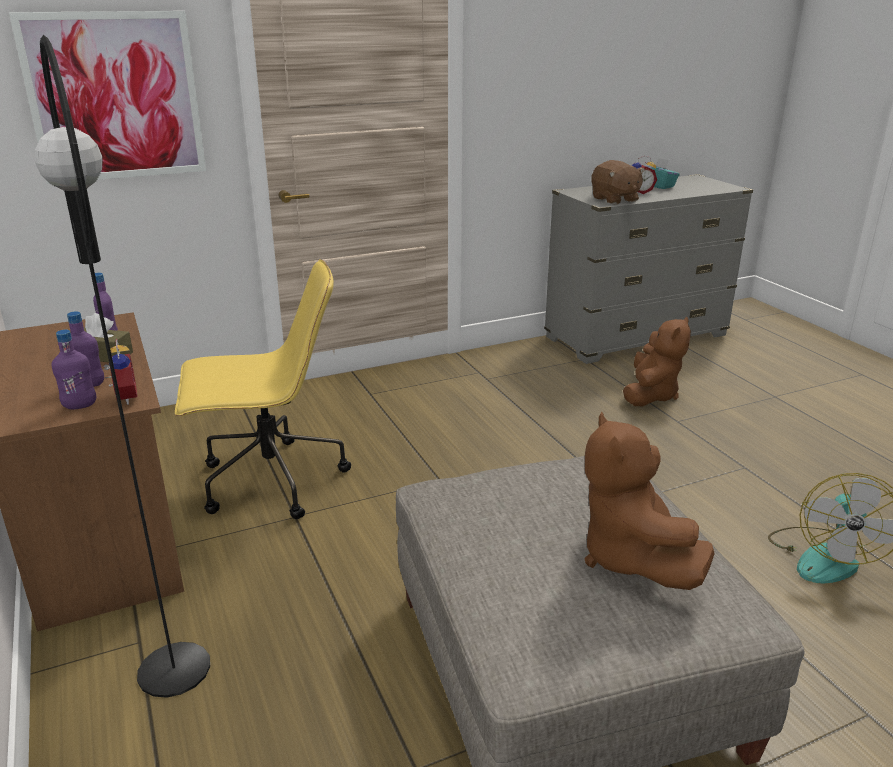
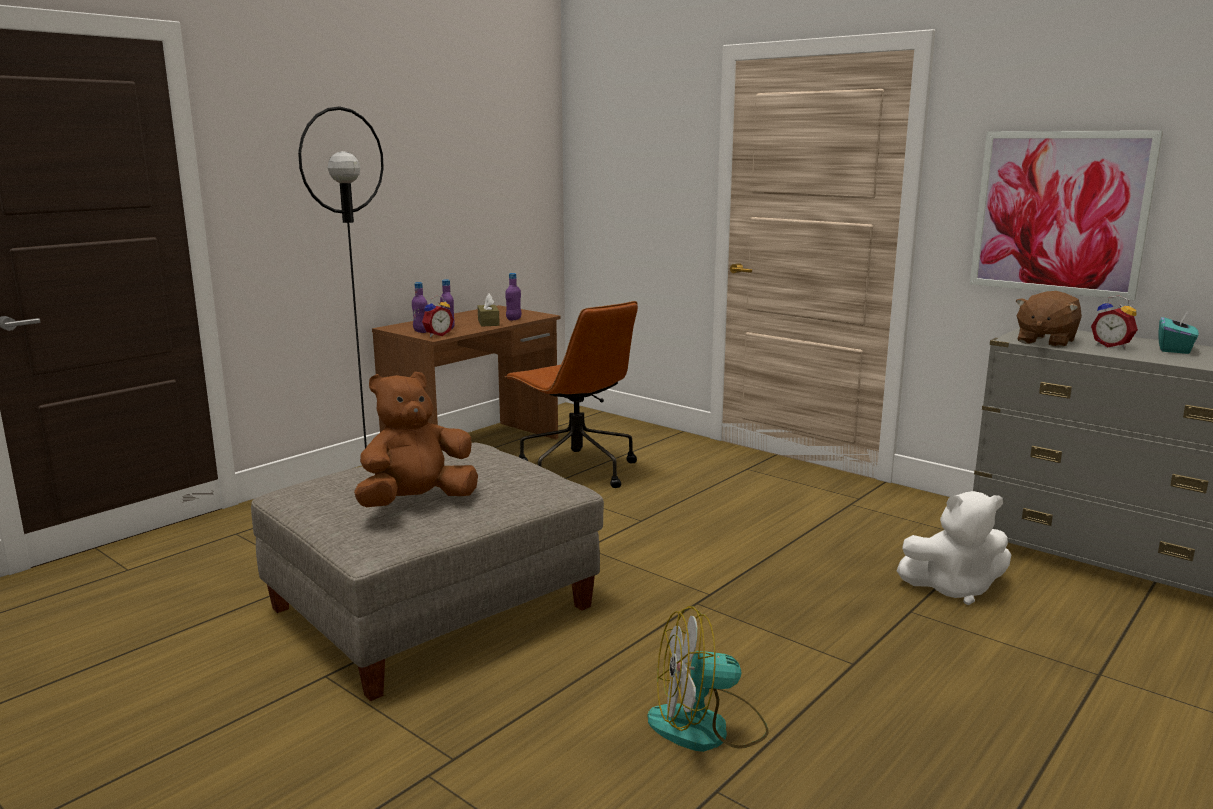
camera: 65 degrees right, 10 degrees down
picture [9,11,206,184] -> picture moved to [970,131,1163,300]
yellow office chair [175,259,351,519] -> brown office chair [505,301,638,488]
brown plush toy [623,317,691,406] -> white plush toy [896,491,1011,605]

